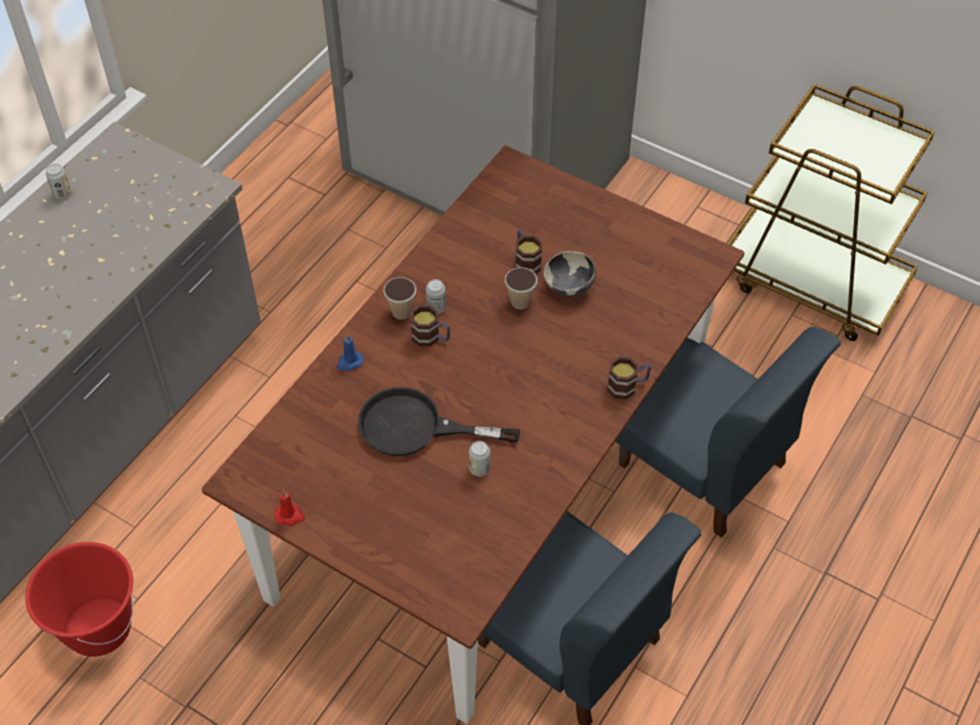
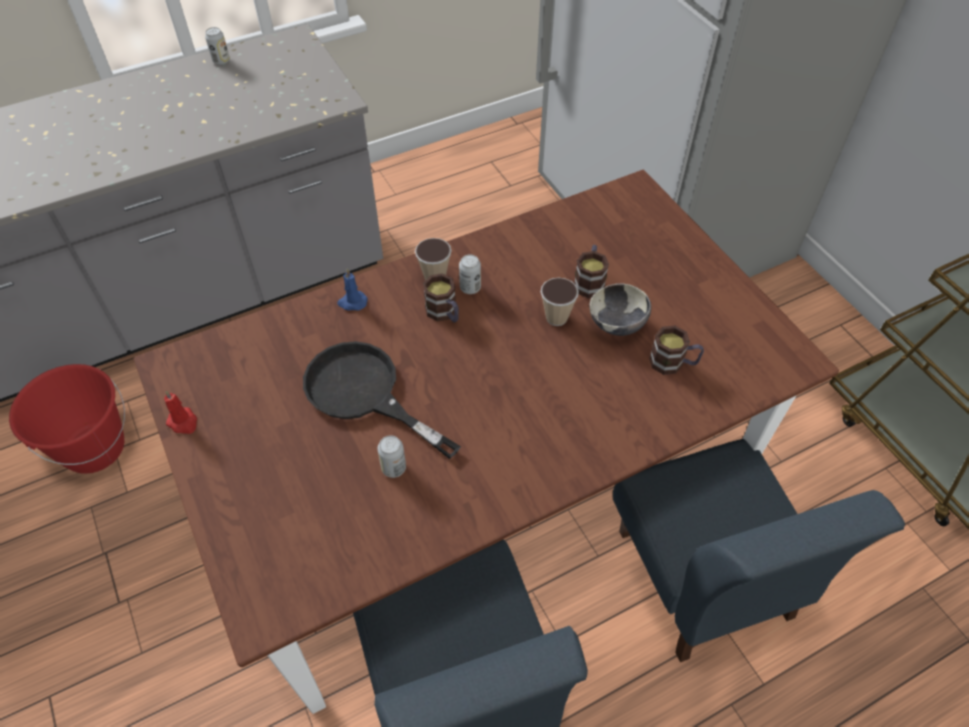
camera: 30 degrees right, 0 degrees up
mug [607,356,651,399] -> mug moved to [649,326,704,375]

